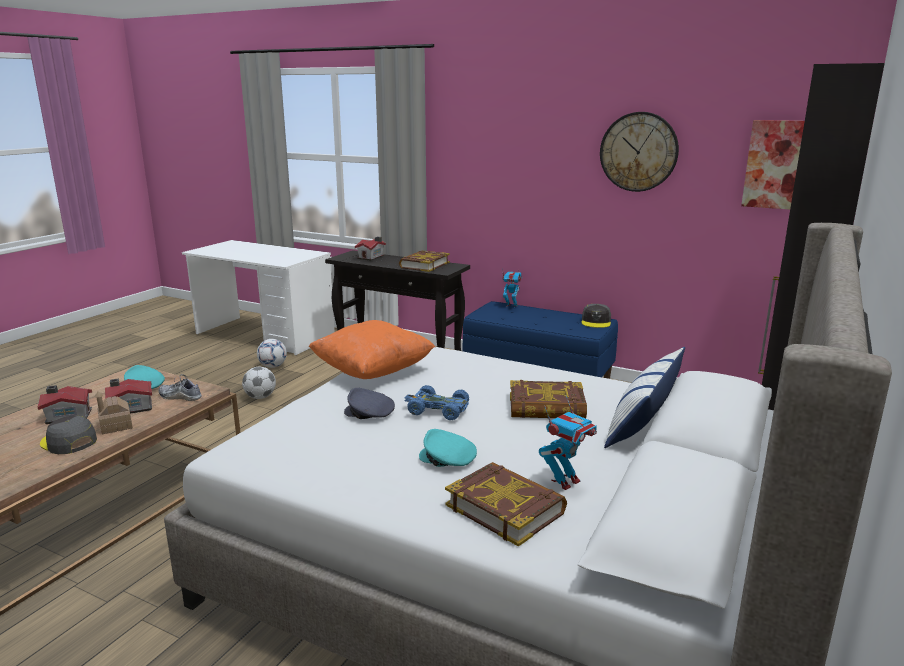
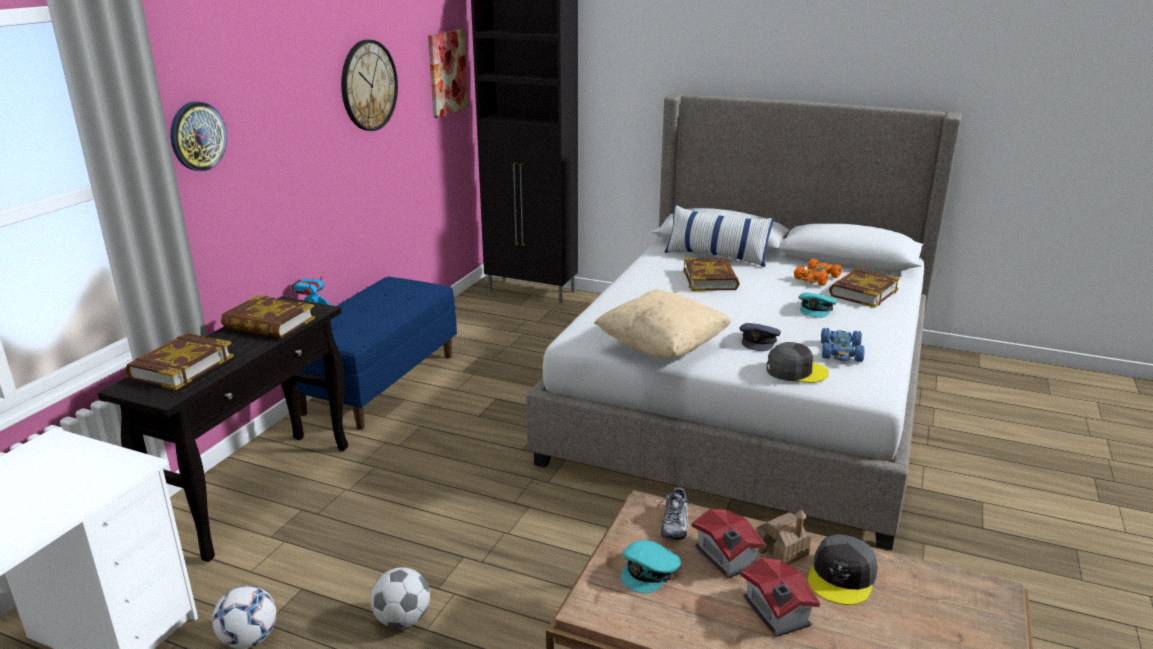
camera: 95 degrees left, 5 degrees up
orange pillow [309,320,435,379] -> beige pillow [594,290,731,358]
toy house [355,237,386,261] -> book [126,333,234,390]
blue toy car [405,385,469,420] -> blue toy car moved to [821,328,865,362]
toy robot [539,395,597,490] -> orange toy car [794,258,842,286]
grey cap [581,304,611,328] -> grey cap moved to [766,342,829,383]
none -> wall clock [170,102,227,171]

